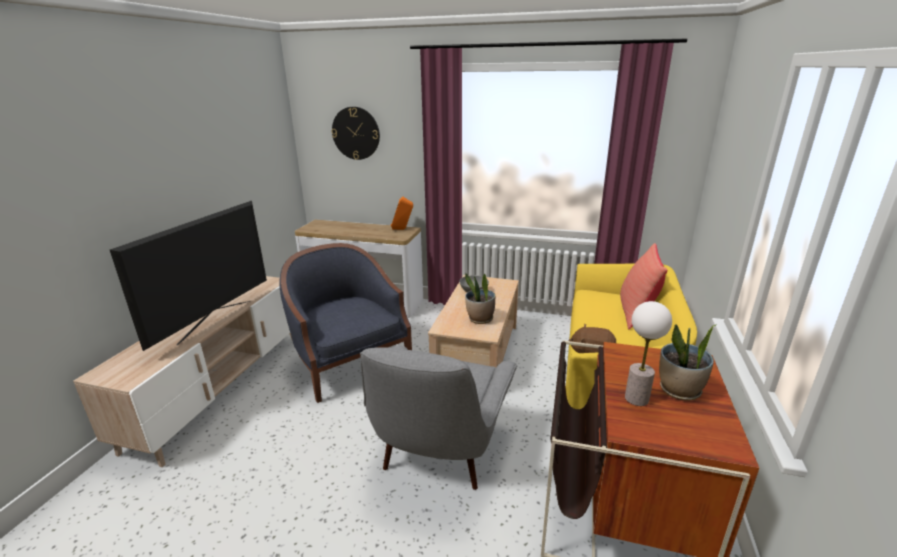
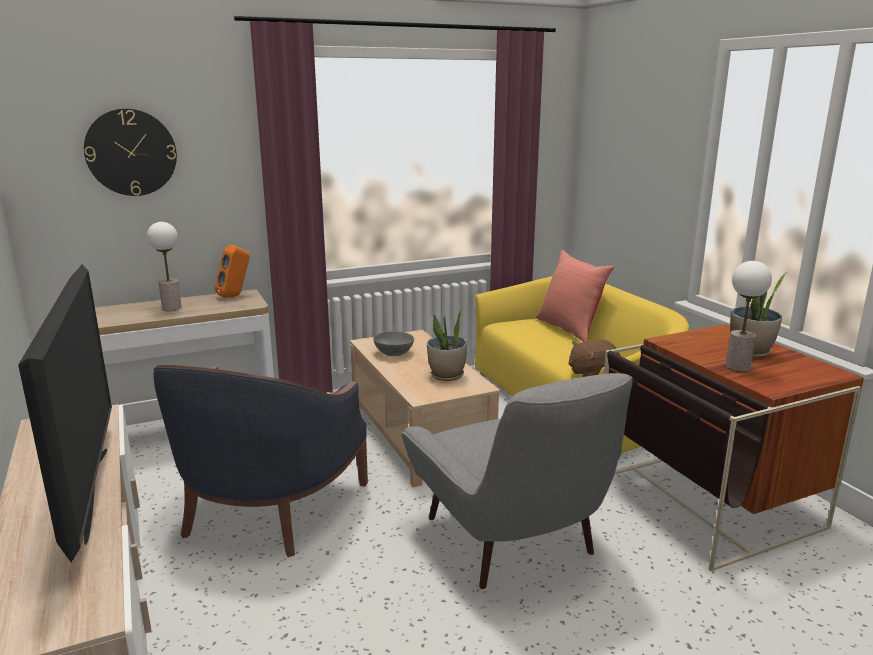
camera: 40 degrees left, 5 degrees down
blue armchair [279,243,412,403] -> blue armchair turned 90 degrees counterclockwise [154,365,368,557]
none -> table lamp [147,222,182,311]

